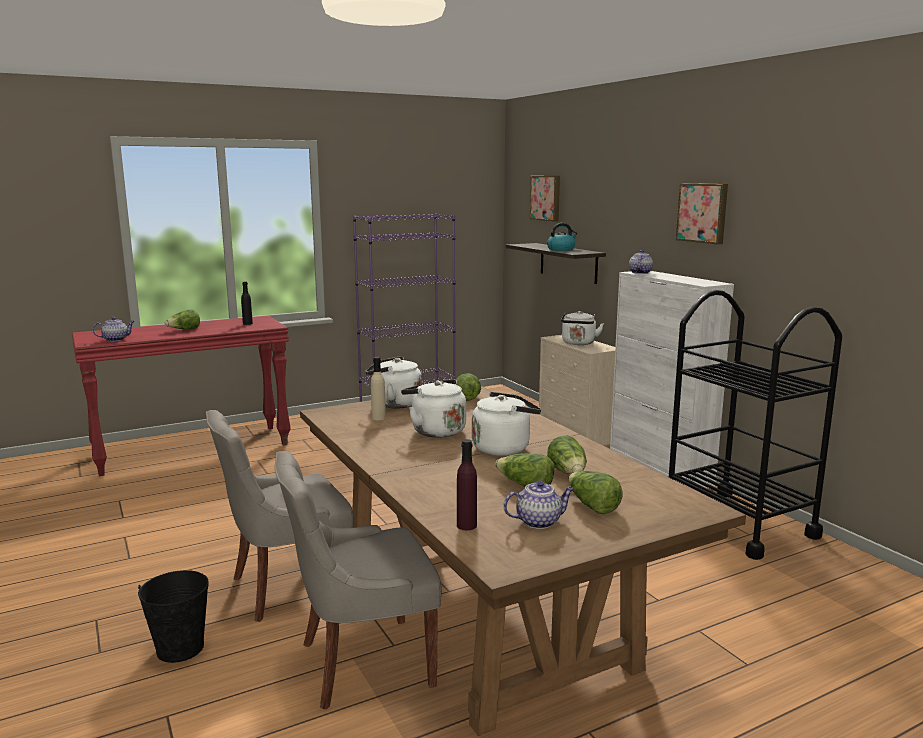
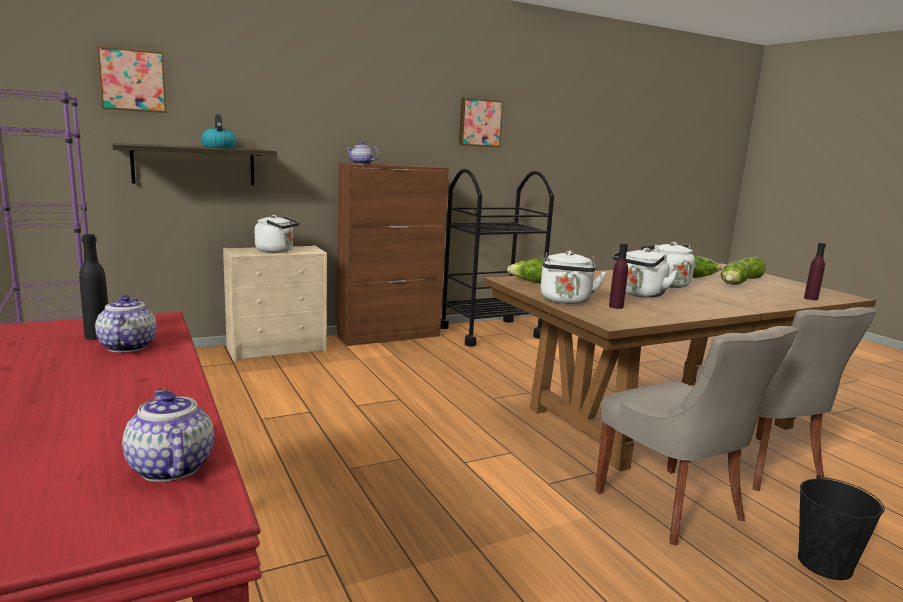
camera: 90 degrees left, 0 degrees up
lettuce [165,309,200,329] -> none
beige bottle [371,357,386,420] -> purple bottle [609,243,628,309]
teapot [503,480,574,529] -> teapot moved to [95,295,157,352]
white cabinet [610,271,734,489] -> brown cabinet [337,163,449,346]
picture [676,183,728,245] -> picture moved to [459,97,504,147]

